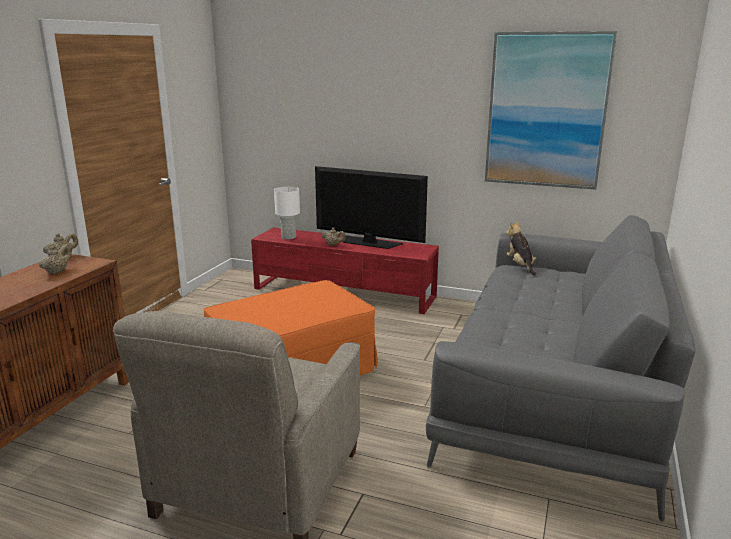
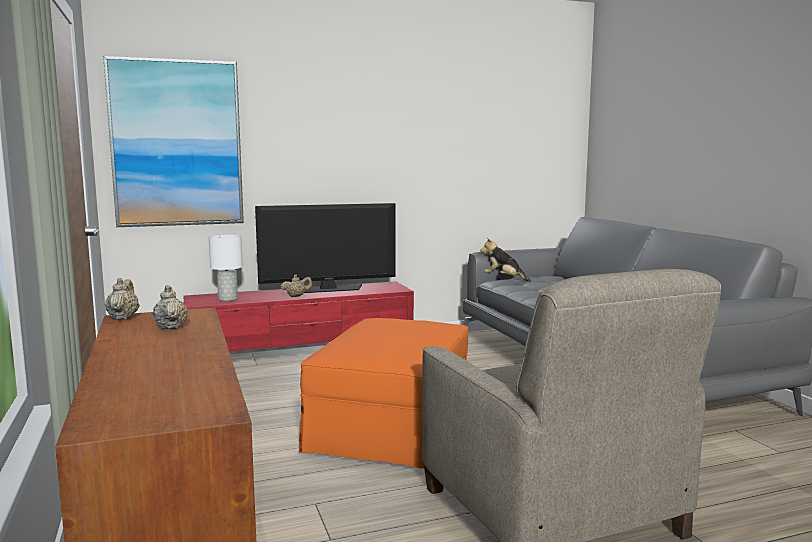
camera: 40 degrees left, 10 degrees down
picture [485,31,617,190] -> picture moved to [103,56,244,227]

